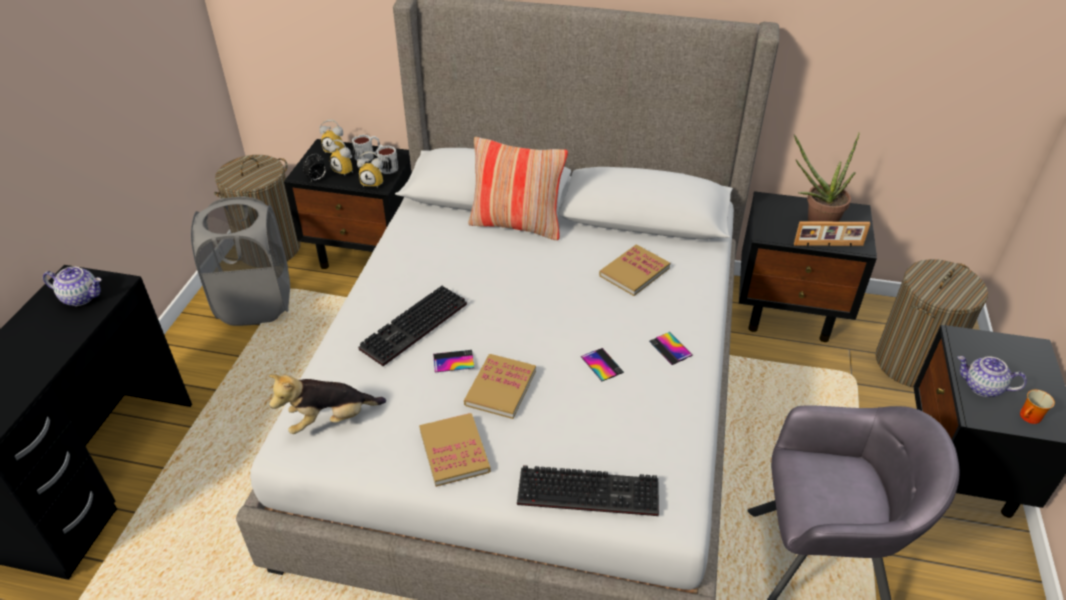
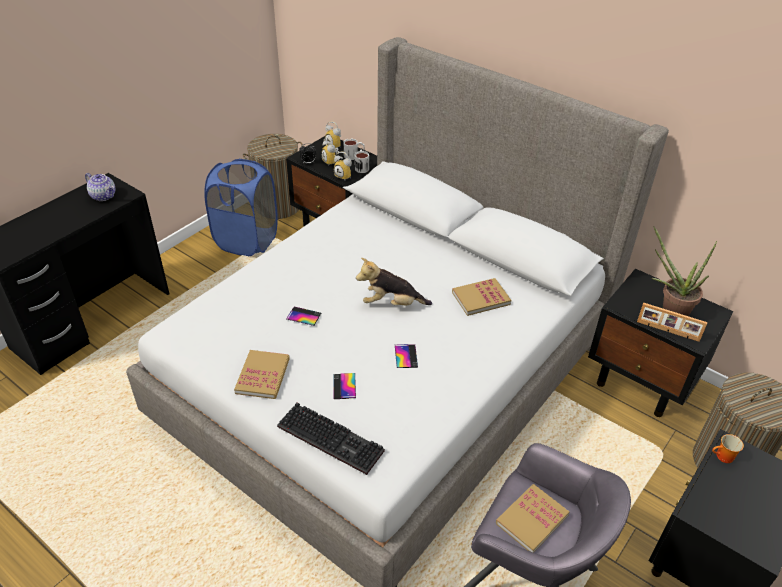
camera: 25 degrees right, 0 degrees up
grey laundry basket [191,196,290,326] -> blue laundry basket [204,159,278,256]
plush toy [268,374,386,434] -> plush toy moved to [356,258,432,305]
keyboard [358,286,467,366] -> none
book [464,354,536,419] -> book moved to [496,484,569,553]
pillow [468,137,568,240] -> none
phone [649,332,693,365] -> phone moved to [333,373,356,399]
teapot [957,356,1027,397] -> none
mug [1020,390,1055,424] -> mug moved to [712,434,744,463]

